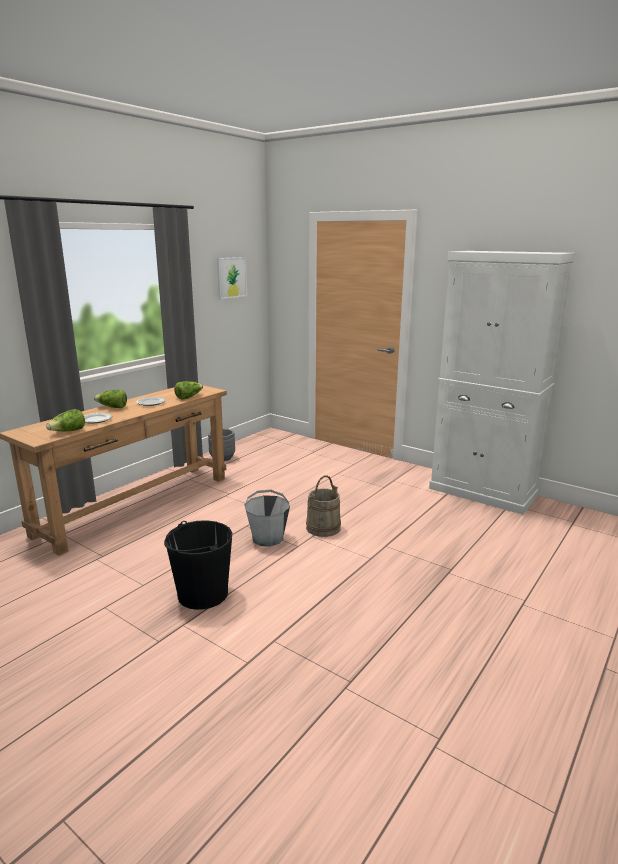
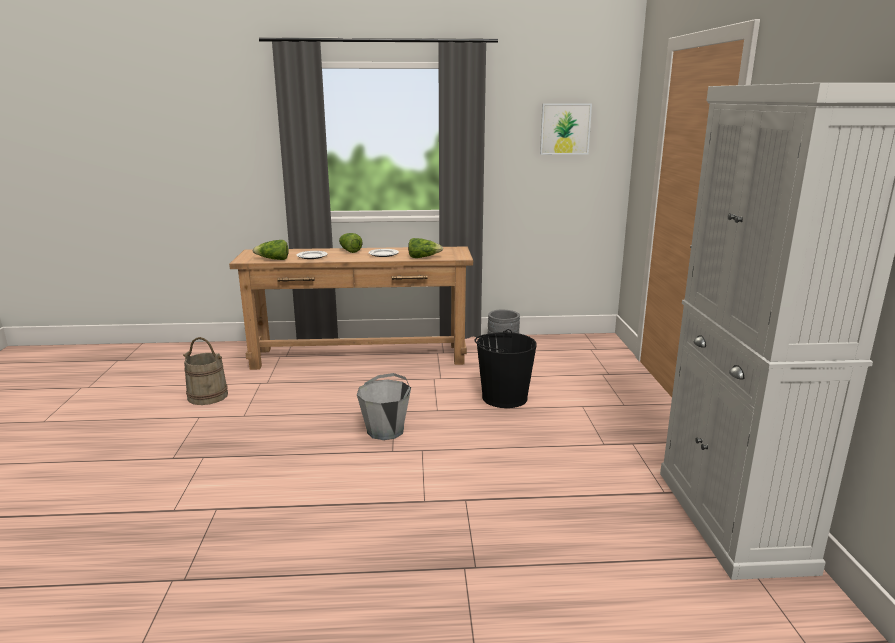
camera: 50 degrees right, 0 degrees up
black bucket [164,520,232,610] -> black bucket moved to [475,329,537,408]
beige bucket [306,475,341,537] -> beige bucket moved to [183,337,228,405]

